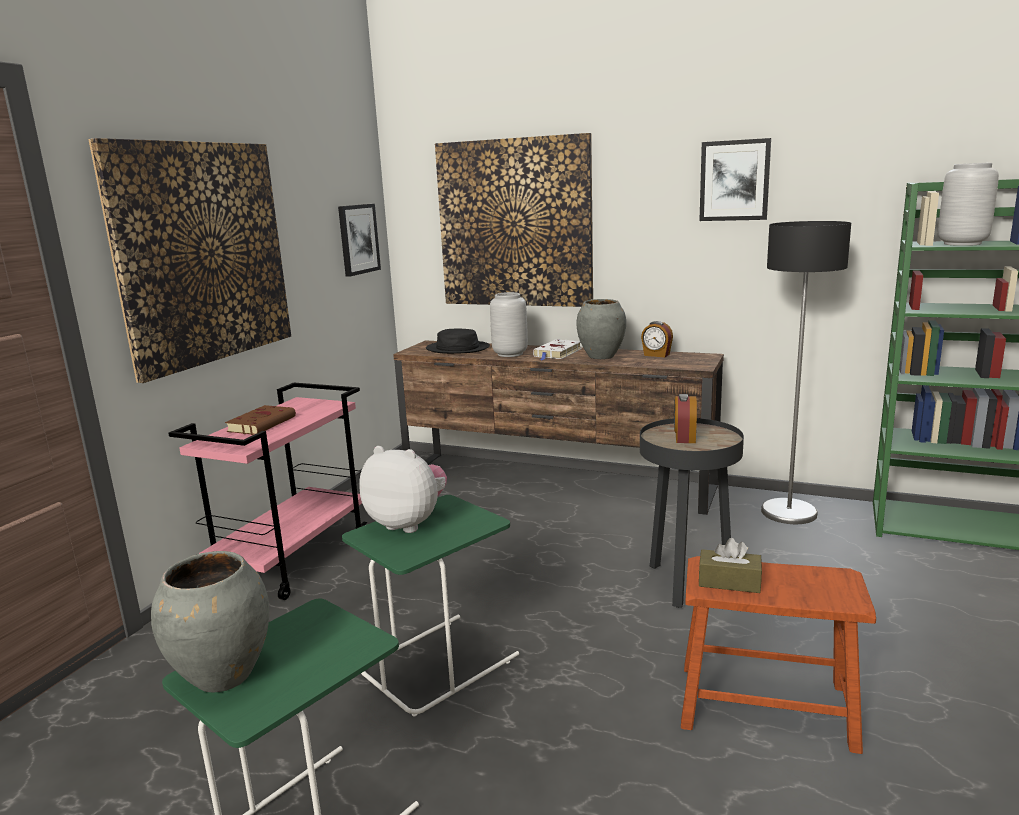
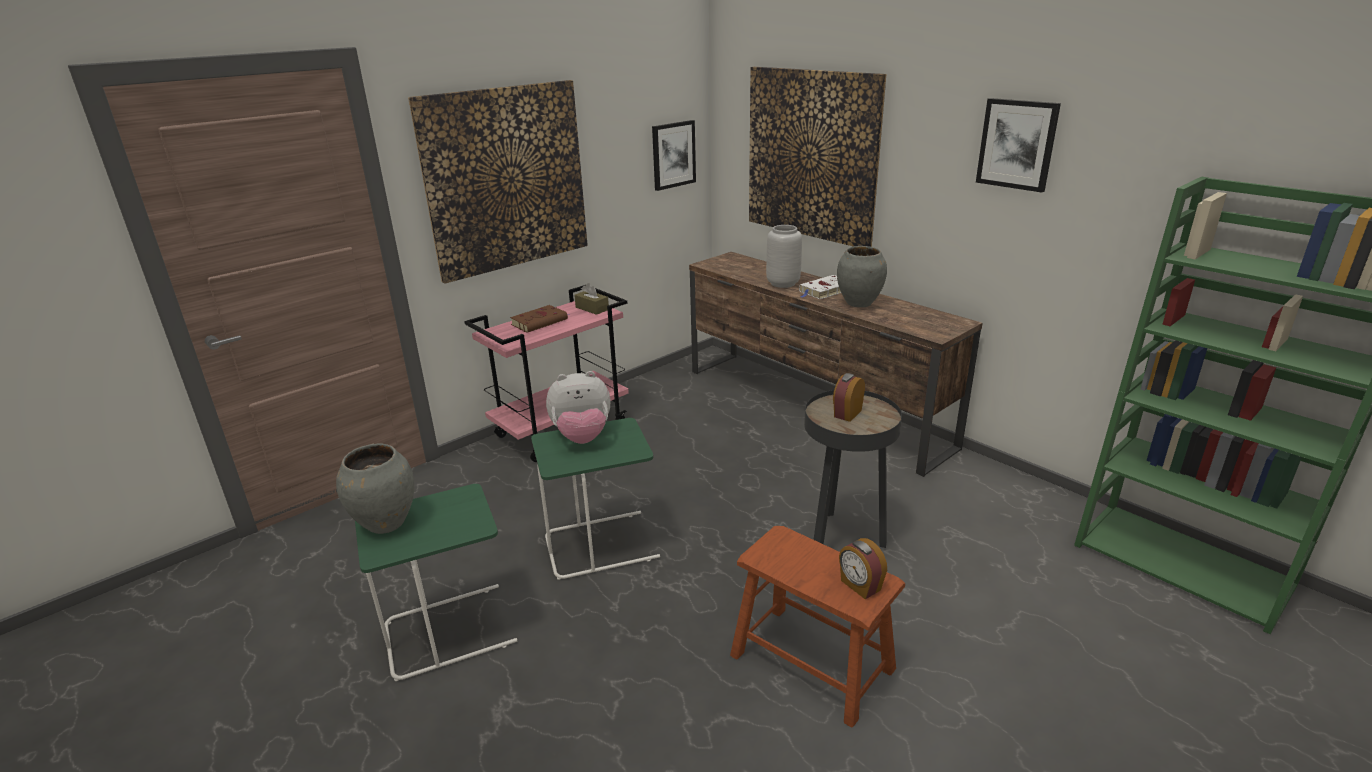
camera: 25 degrees right, 10 degrees up
plush toy [359,446,447,533] -> plush toy turned 120 degrees clockwise [546,371,610,444]
black hat [426,329,490,354] -> none
alarm clock [641,321,673,357] -> alarm clock moved to [839,538,887,599]
brown tissue box [699,538,762,593] -> brown tissue box moved to [574,283,609,315]
floor lamp [761,221,851,524] -> none
grey vase [938,163,999,246] -> none

